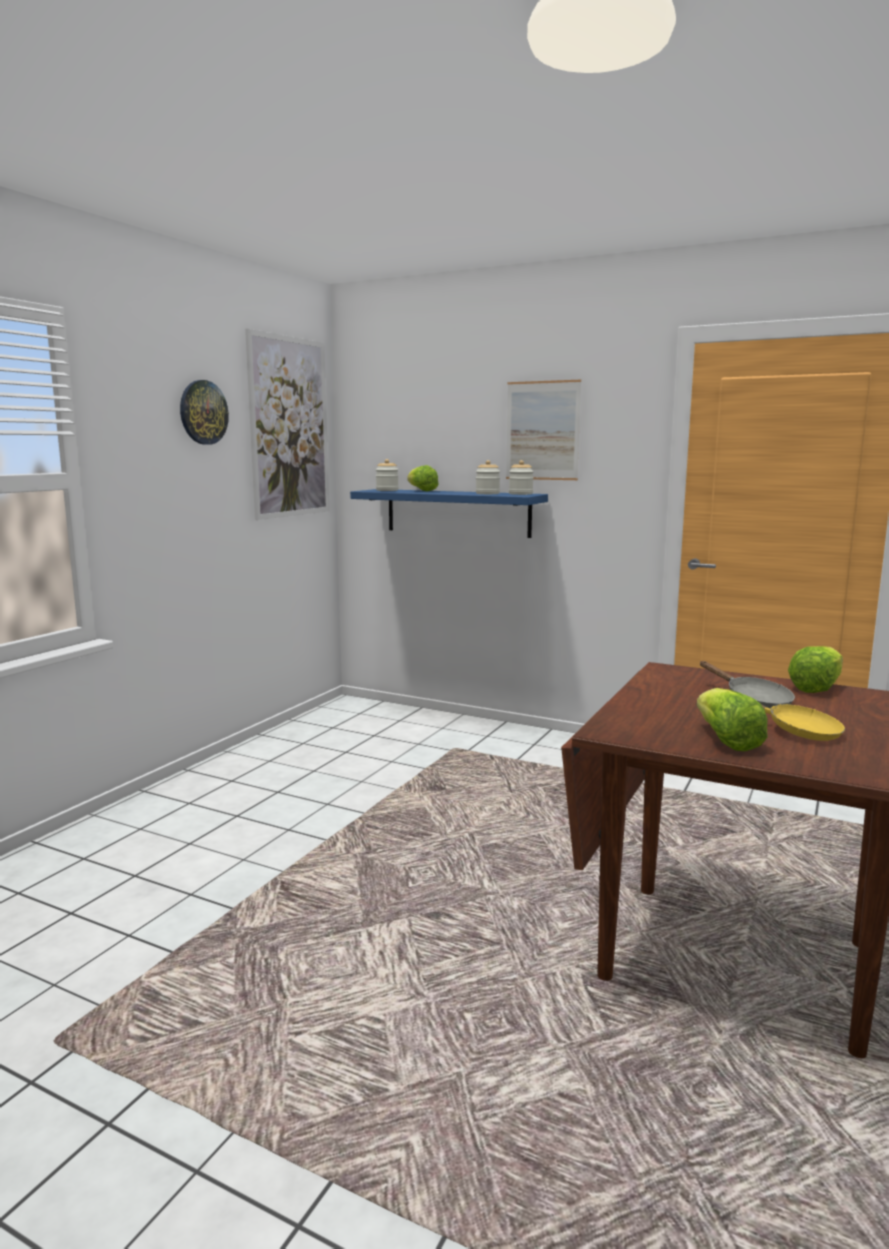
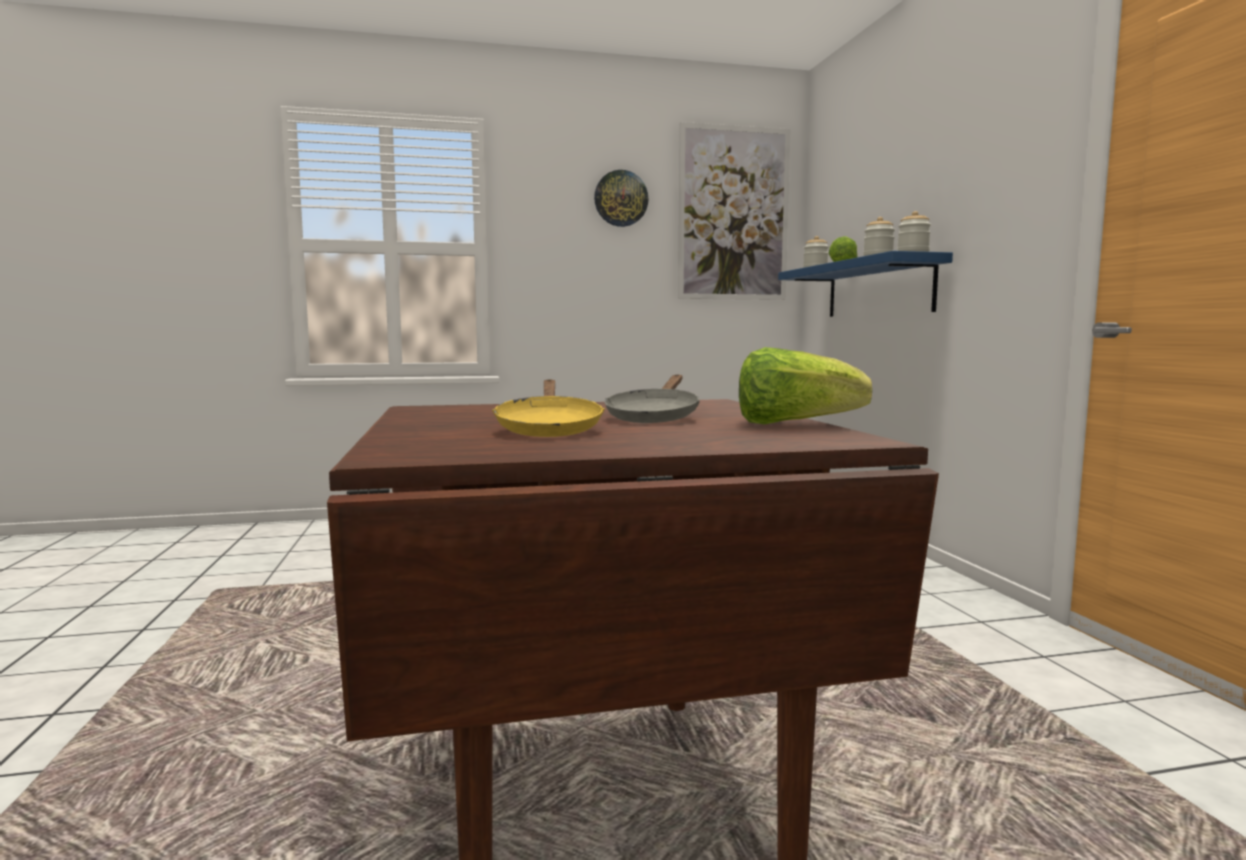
camera: 50 degrees right, 5 degrees down
picture [506,380,581,480] -> none
lettuce [697,688,768,751] -> none

